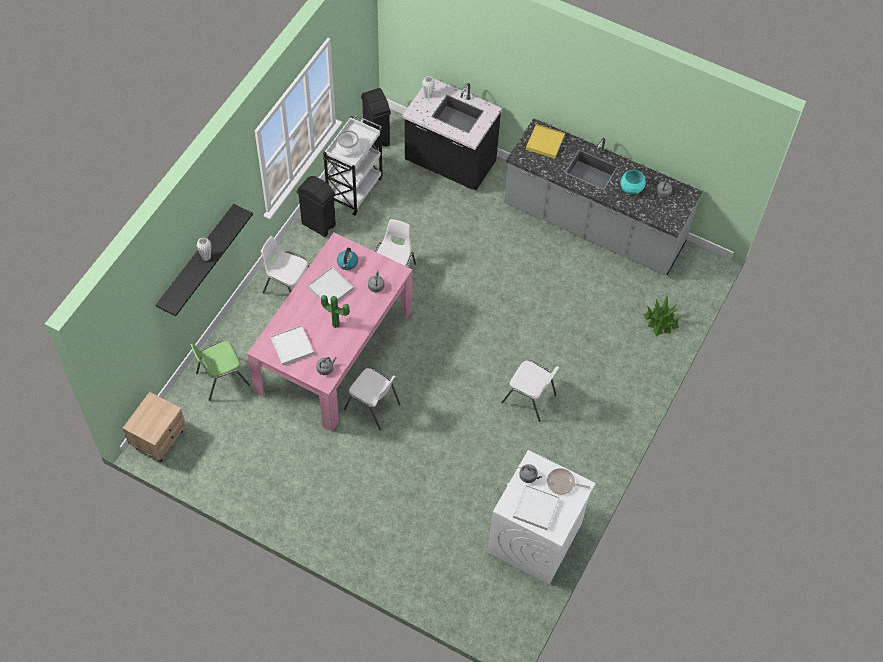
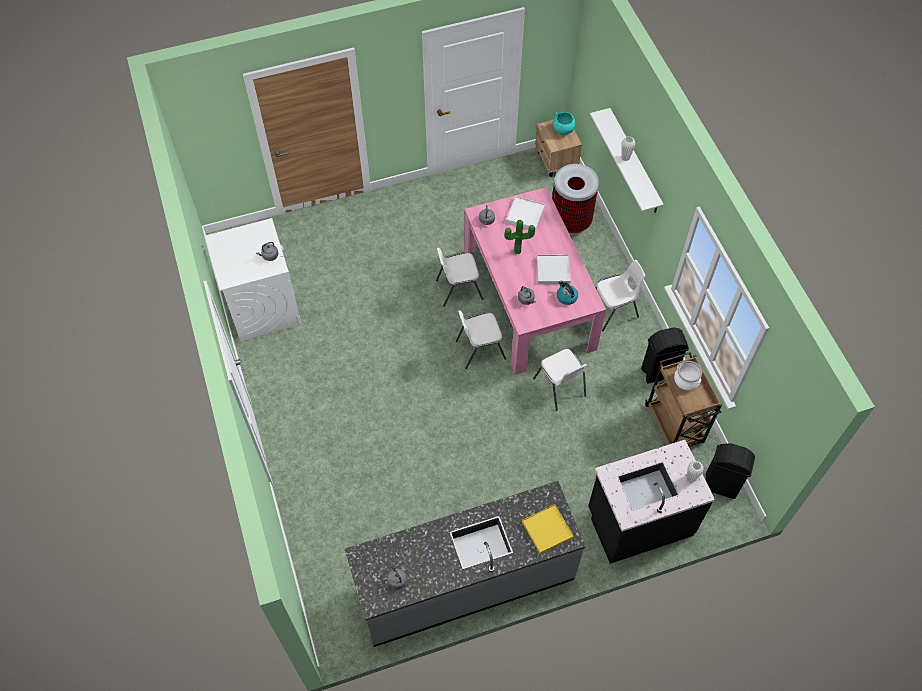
camera: 135 degrees right, 0 degrees up
black shelf [156,204,253,316] -> white shelf [590,108,664,213]
green chair [190,341,250,401] -> trash can [552,164,599,235]
white cart [323,115,382,215] -> brown cart [645,352,722,447]
white chair [501,361,559,422] -> white chair moved to [456,310,506,369]
white tray [513,485,560,530] -> none
frying pan [547,468,590,495] -> none
turquoise bowl [621,170,646,194] -> turquoise bowl moved to [553,112,575,135]
potted plant [644,295,682,336] -> none

